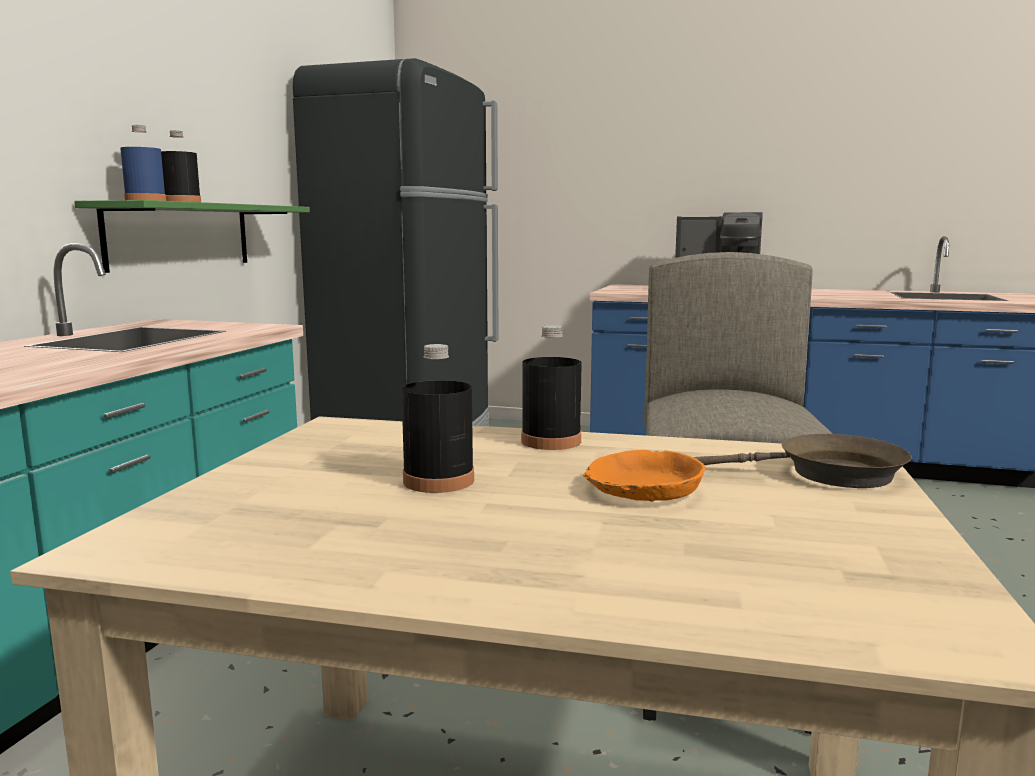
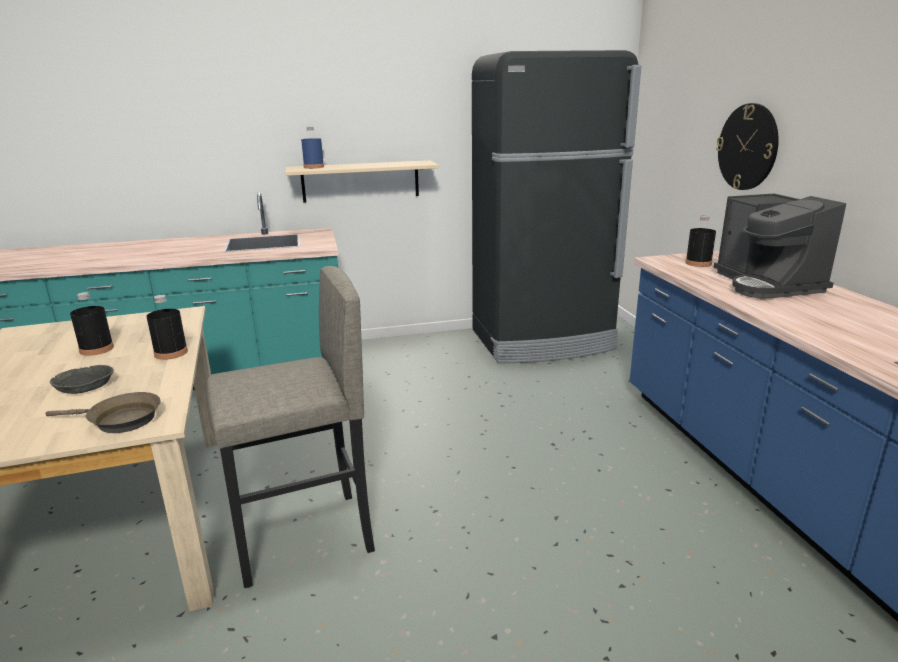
camera: 60 degrees right, 10 degrees up
green shelf [74,200,310,273] -> beige shelf [285,160,439,203]
black bottle [161,130,201,202] -> black bottle moved to [685,215,716,267]
orange bowl [583,450,705,502] -> grey bowl [50,365,114,394]
brown frying pan [694,434,912,488] -> brown frying pan turned 60 degrees counterclockwise [45,392,161,433]
none -> wall clock [716,103,779,190]

